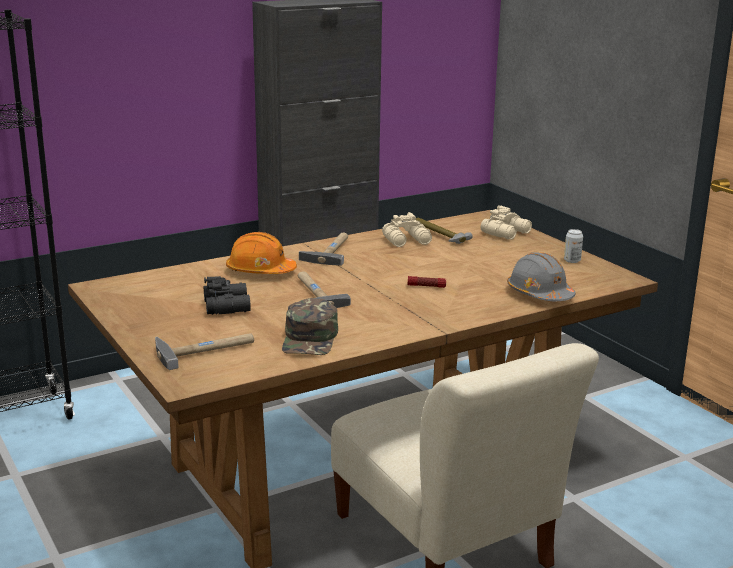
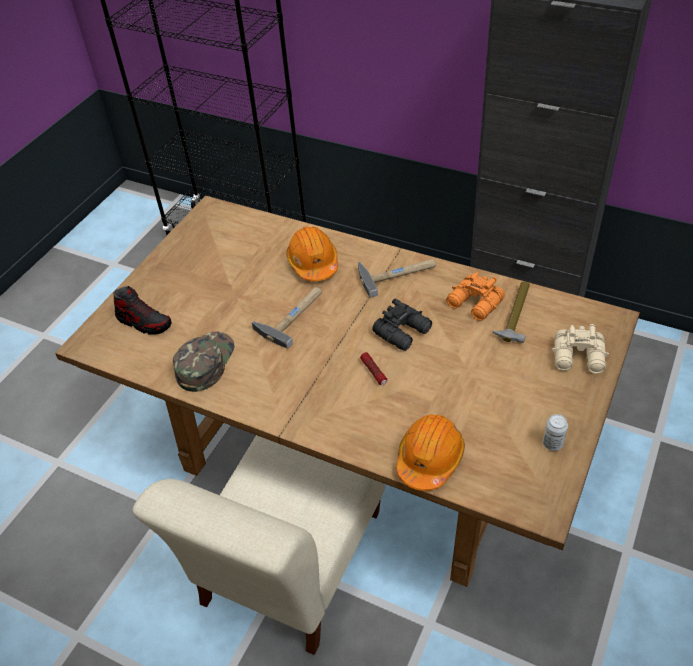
camera: 60 degrees right, 25 degrees up
hammer [155,333,254,370] -> shoe [114,286,172,335]
black binoculars [204,276,251,315] -> black binoculars moved to [372,298,432,351]
green cap [282,298,338,355] -> green cap turned 135 degrees clockwise [173,331,235,392]
beige binoculars [382,212,432,247] -> orange binoculars [446,272,505,321]
grey hard hat [507,252,576,301] -> orange hard hat [396,414,465,491]

